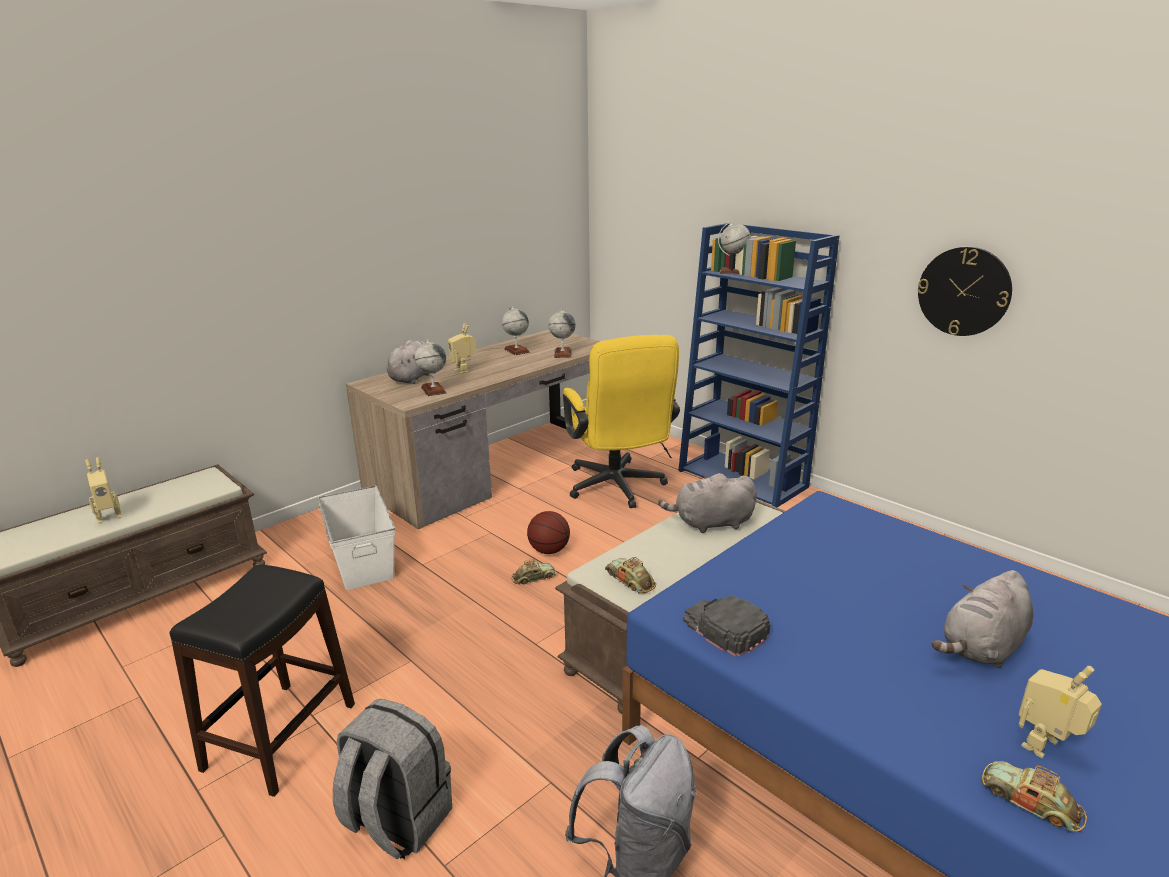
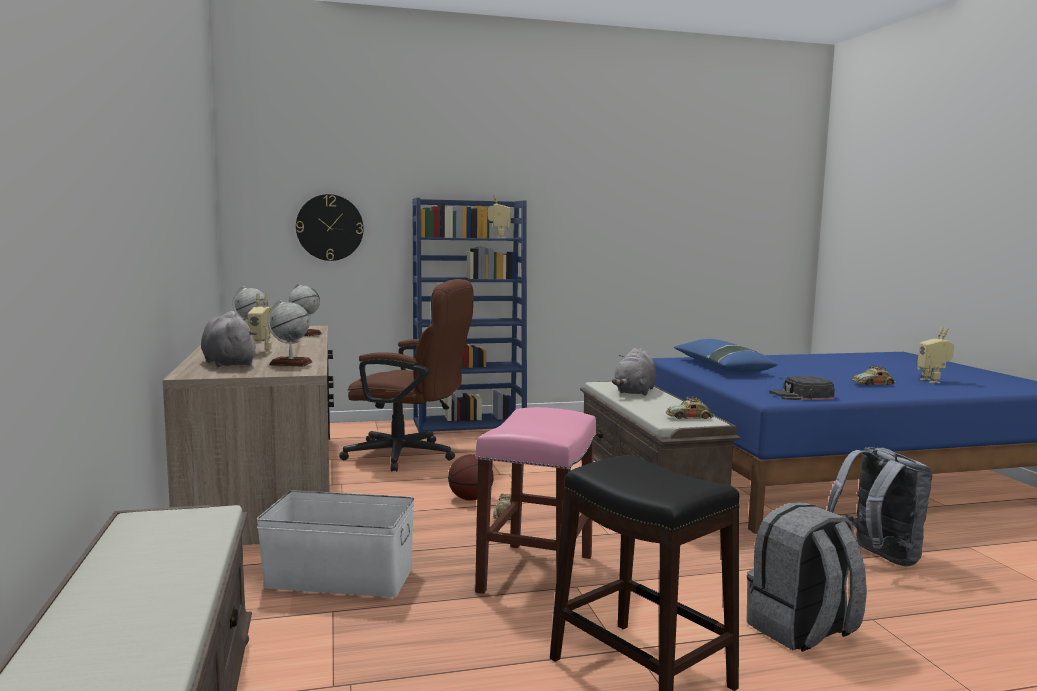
camera: 60 degrees left, 15 degrees down
toy robot [85,457,122,524] -> toy robot moved to [487,194,511,238]
yellow office chair [563,335,680,508] -> brown office chair [339,279,474,472]
globe [718,222,751,274] -> none
wall clock [918,247,1012,336] -> wall clock moved to [296,194,364,261]
grey plush toy [932,570,1033,668] -> none
toy car [982,761,1087,832] -> toy car moved to [852,365,896,385]
none -> pink stool [475,407,597,594]
none -> blue pillow [674,339,777,373]

